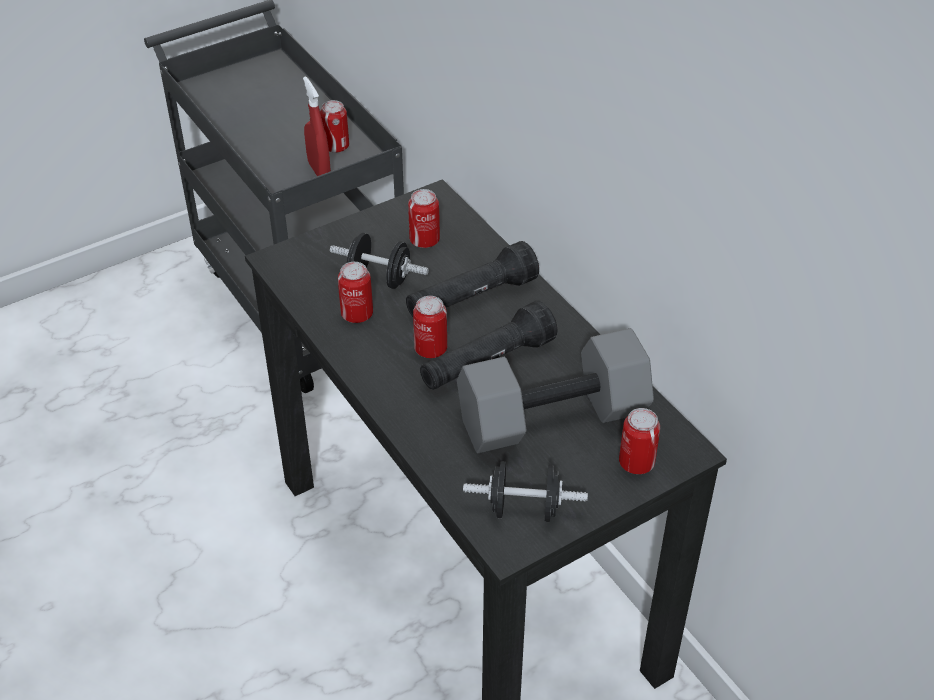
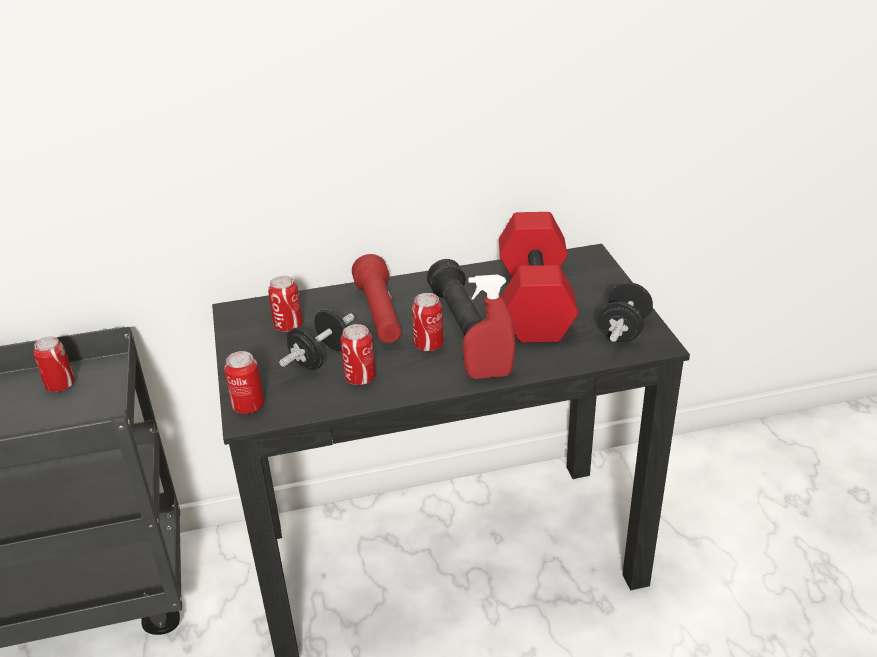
camera: 70 degrees left, 10 degrees down
red spray bottle [303,76,331,176] -> red spray bottle moved to [463,274,516,379]
black flashlight [406,241,539,317] -> red flashlight [352,254,401,343]
grey dumbbell [457,328,654,453] -> red dumbbell [499,212,578,342]
can [619,408,660,474] -> can moved to [224,351,264,414]

